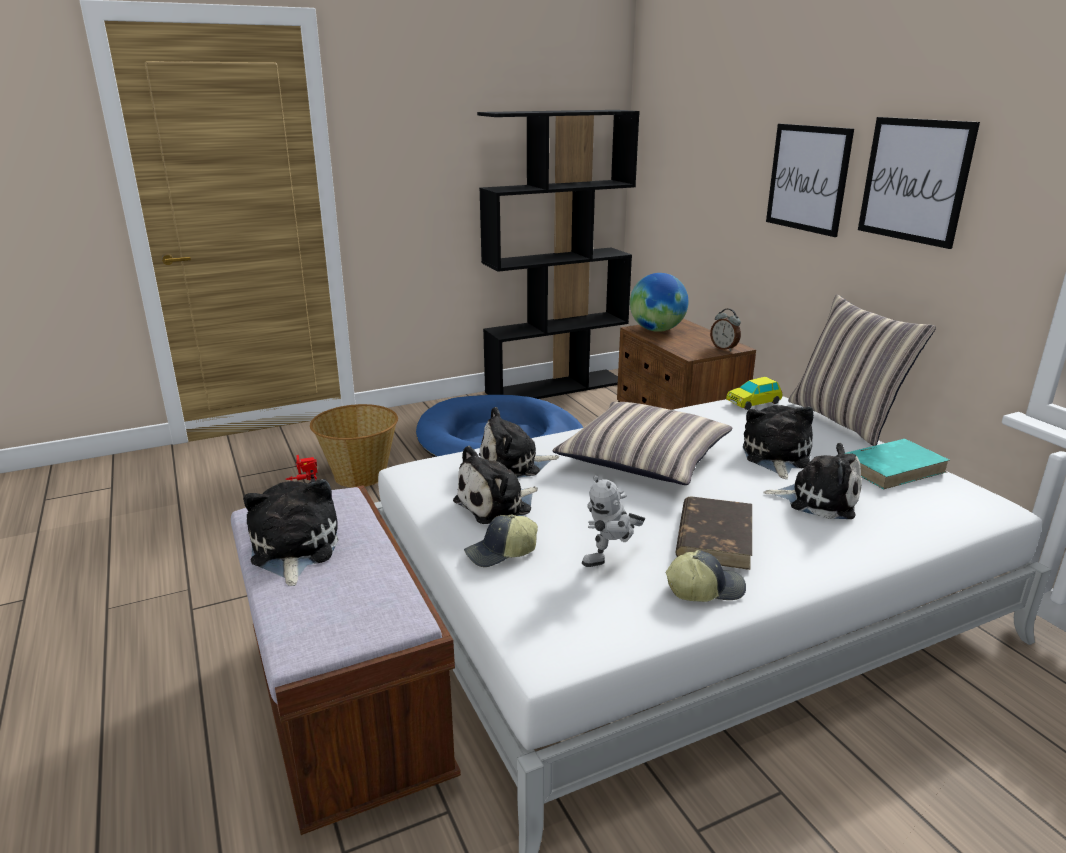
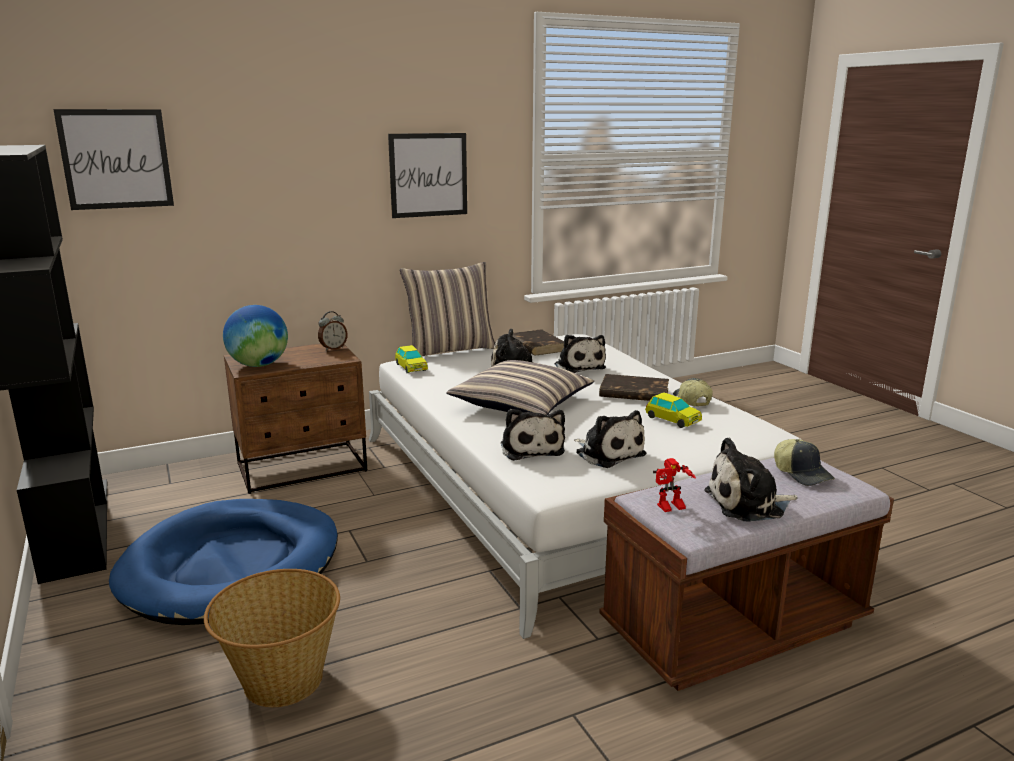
camera: 90 degrees left, 5 degrees down
cap [464,514,538,567] -> cap moved to [774,439,835,486]
toy robot [582,475,645,567] -> toy car [645,393,702,428]
plush toy [763,443,862,519] -> plush toy turned 135 degrees clockwise [555,335,606,373]
picture [766,124,854,237] -> picture moved to [53,109,174,210]
turquoise book [845,439,950,489] -> brown book [512,329,564,356]

